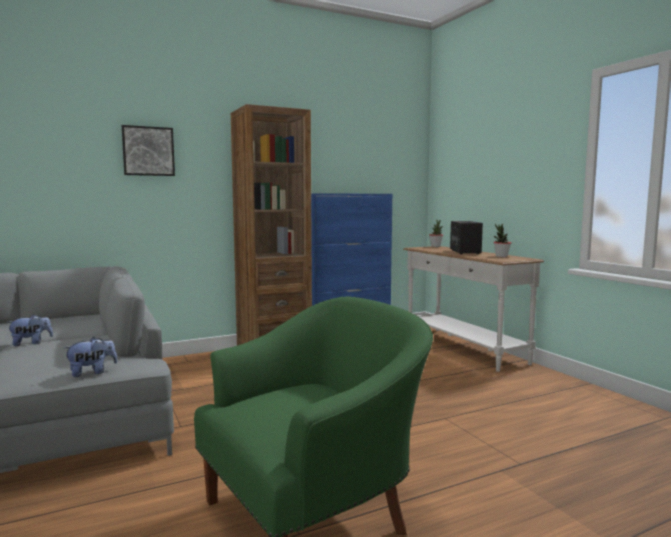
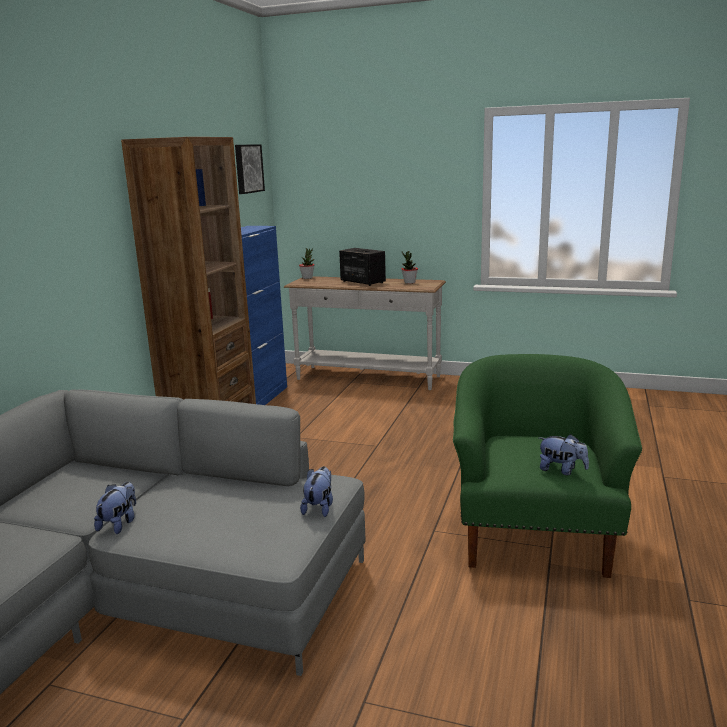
camera: 45 degrees left, 10 degrees up
picture [122,125,175,176] -> picture moved to [235,144,265,194]
none -> plush toy [539,434,589,475]

